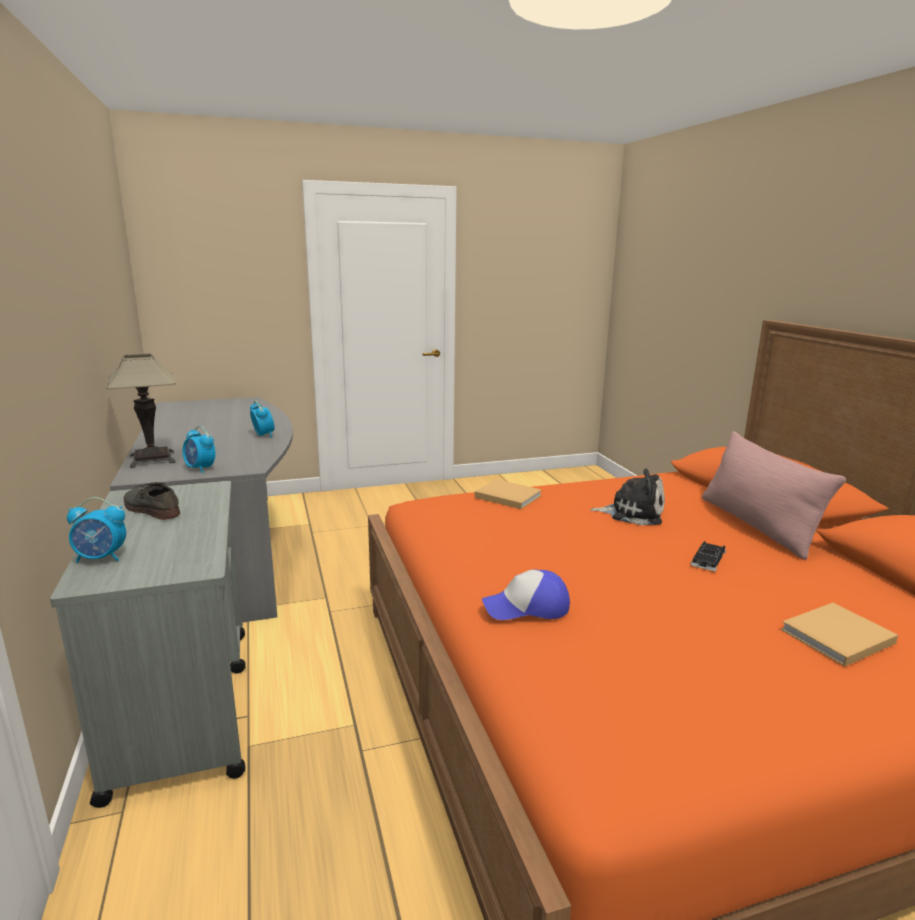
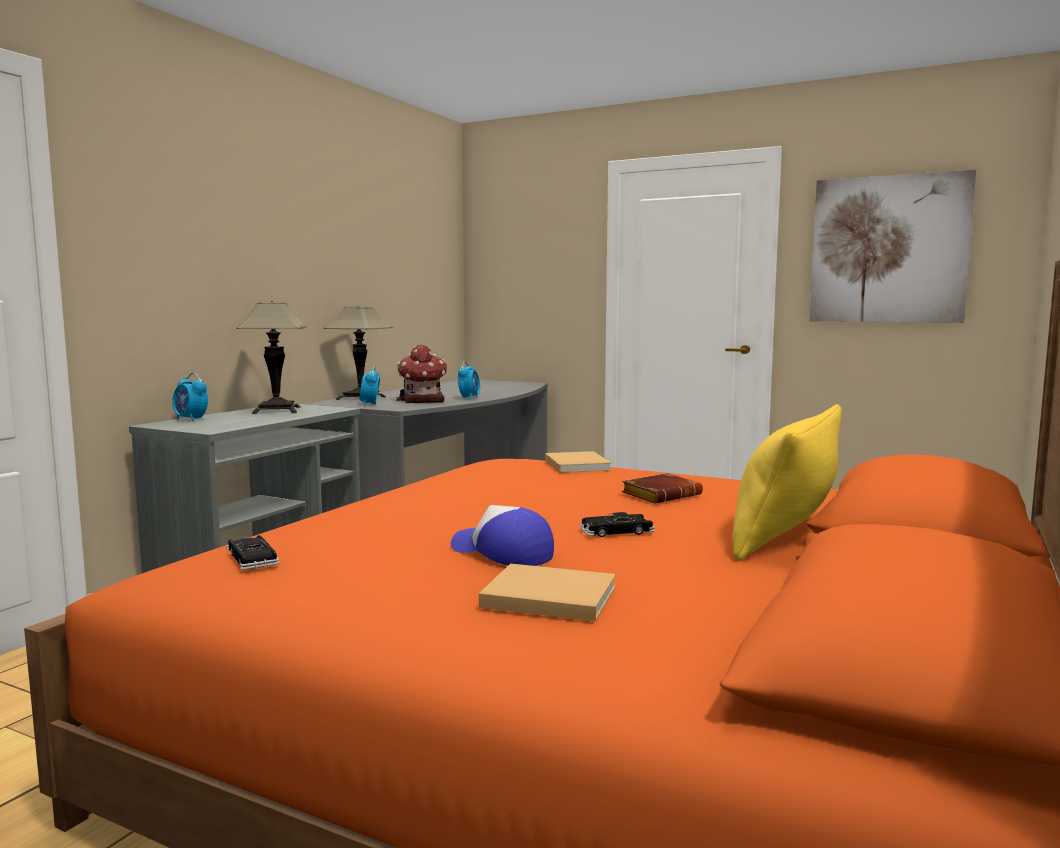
camera: 45 degrees right, 10 degrees down
grey shoe [123,482,180,520] -> table lamp [236,301,307,414]
cap [482,569,570,620] -> cap moved to [451,505,554,566]
plush toy [590,469,665,525] -> brown book [622,473,703,504]
pink pillow [702,431,846,560] -> yellow pillow [732,404,842,561]
none -> black toy car [226,535,279,570]
none -> toy house [396,344,447,403]
none -> picture [810,170,976,323]

